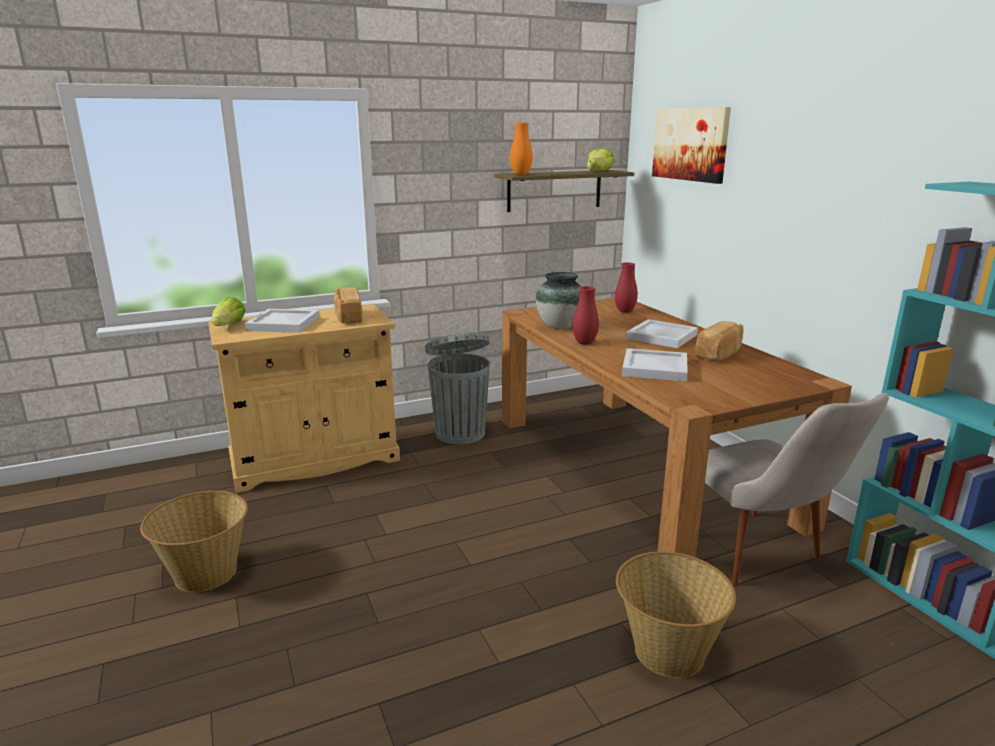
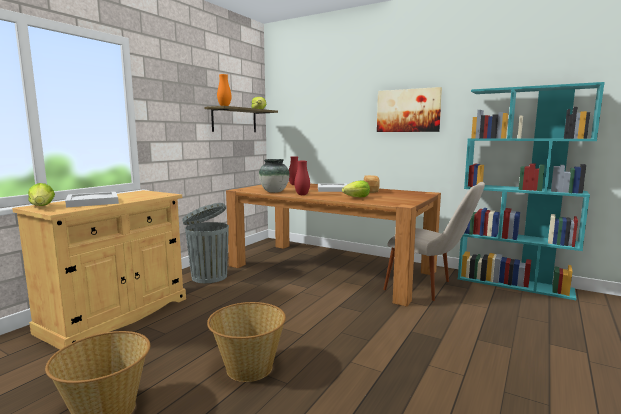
camera: 35 degrees left, 10 degrees down
bread [334,287,362,324] -> none
basket [616,551,736,678] -> basket moved to [207,302,286,382]
white tray [622,348,688,382] -> lettuce [342,181,370,197]
picture [652,107,731,184] -> picture moved to [377,87,442,132]

